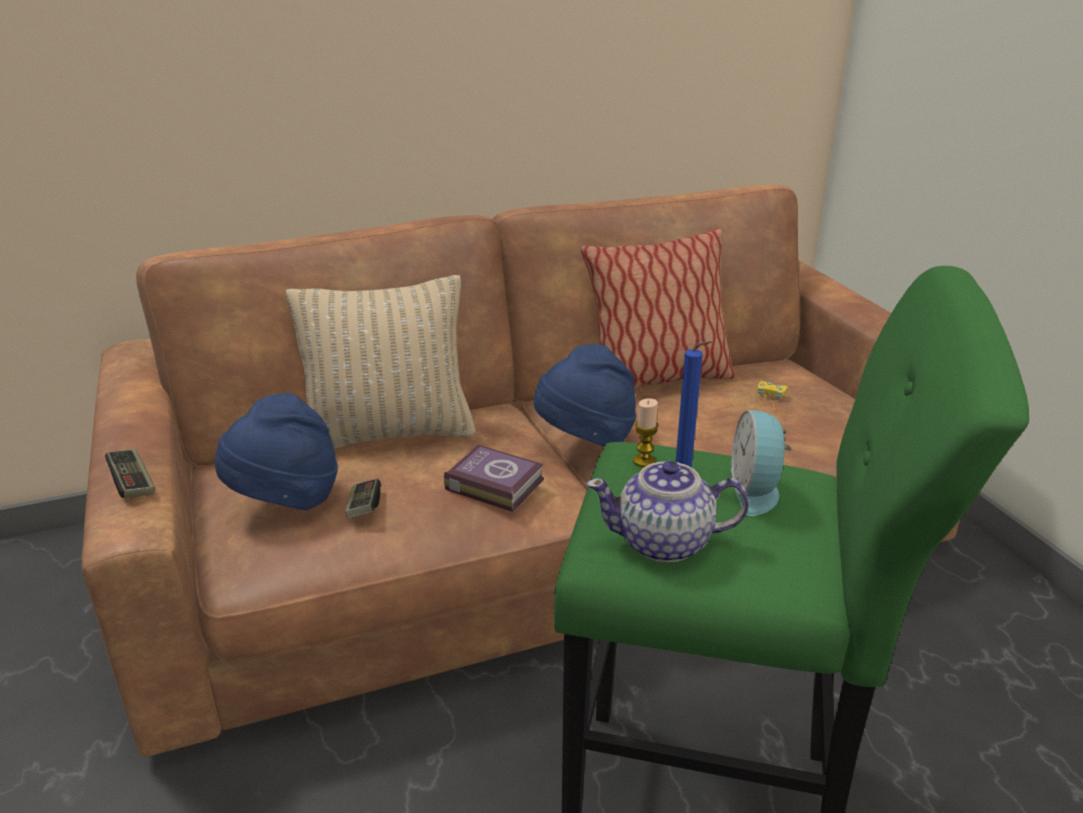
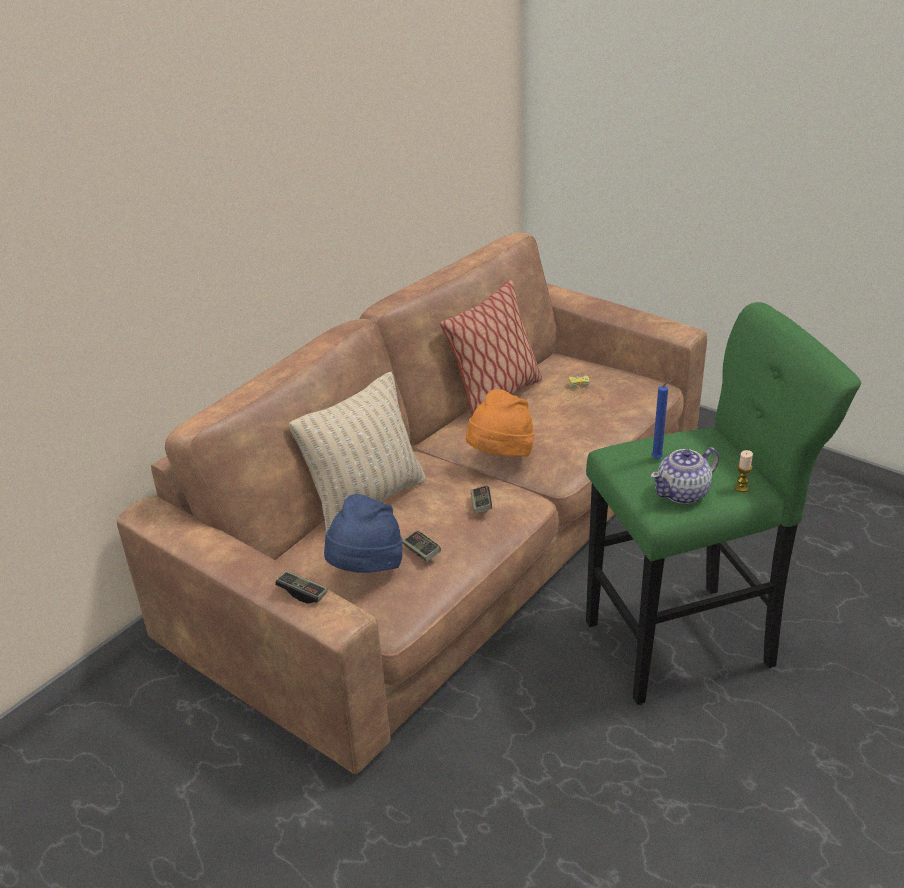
camera: 30 degrees left, 5 degrees up
book [444,445,544,512] -> game controller [470,485,492,514]
blue hat [534,344,636,447] -> orange hat [466,389,534,457]
candle [633,398,659,467] -> candle moved to [734,450,753,492]
alarm clock [730,410,792,516] -> none

